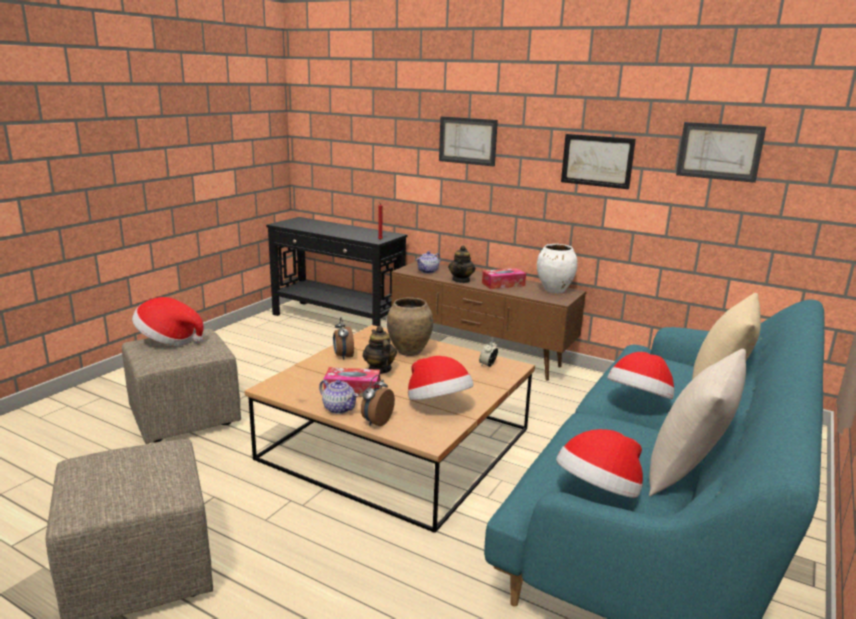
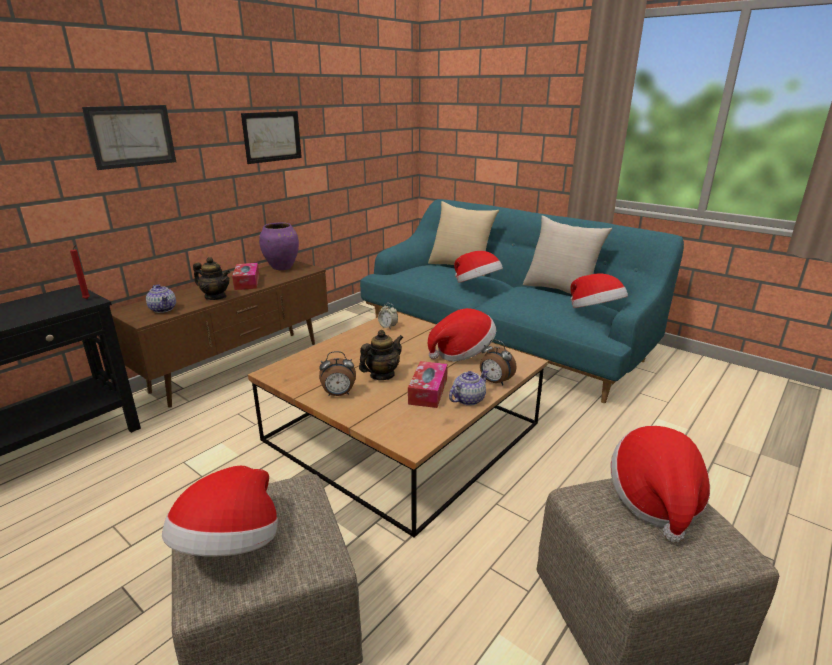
camera: 80 degrees left, 5 degrees up
teapot [363,326,397,374] -> teapot turned 150 degrees clockwise [359,330,403,380]
brown vase [387,297,433,356] -> none
white vase [537,244,578,293] -> purple vase [259,222,299,270]
picture [676,122,766,183] -> none
none -> hat [611,426,710,542]

